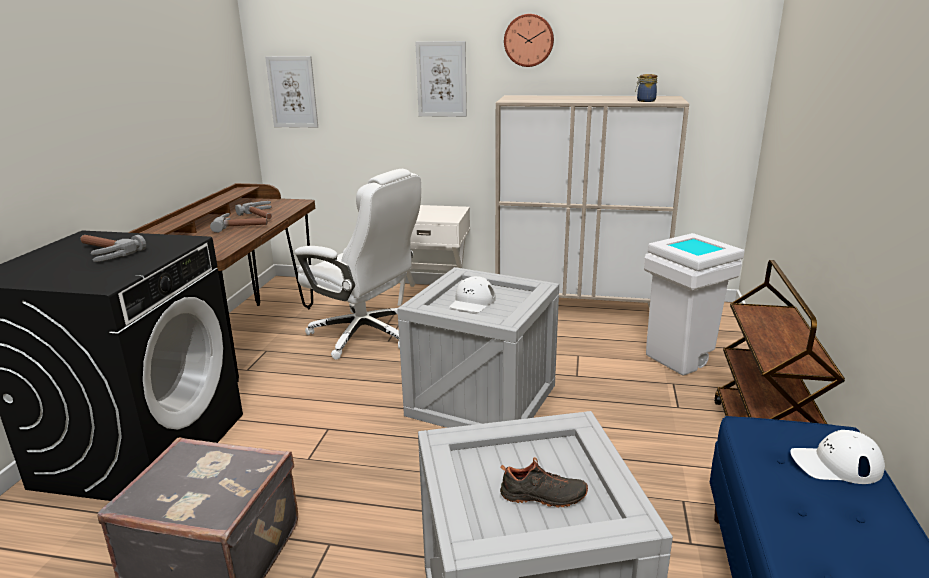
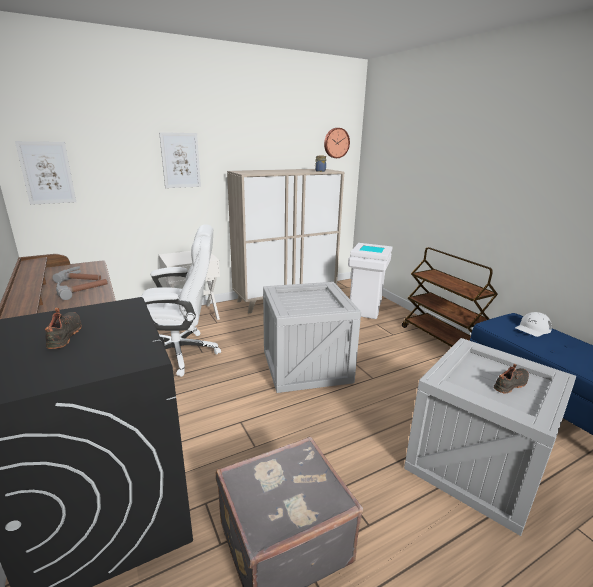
camera: 40 degrees left, 0 degrees up
hammer [81,235,146,262] -> black shoe [45,308,82,349]
white cap [449,276,496,312] -> none
wall clock [504,14,554,67] -> wall clock moved to [324,128,350,158]

